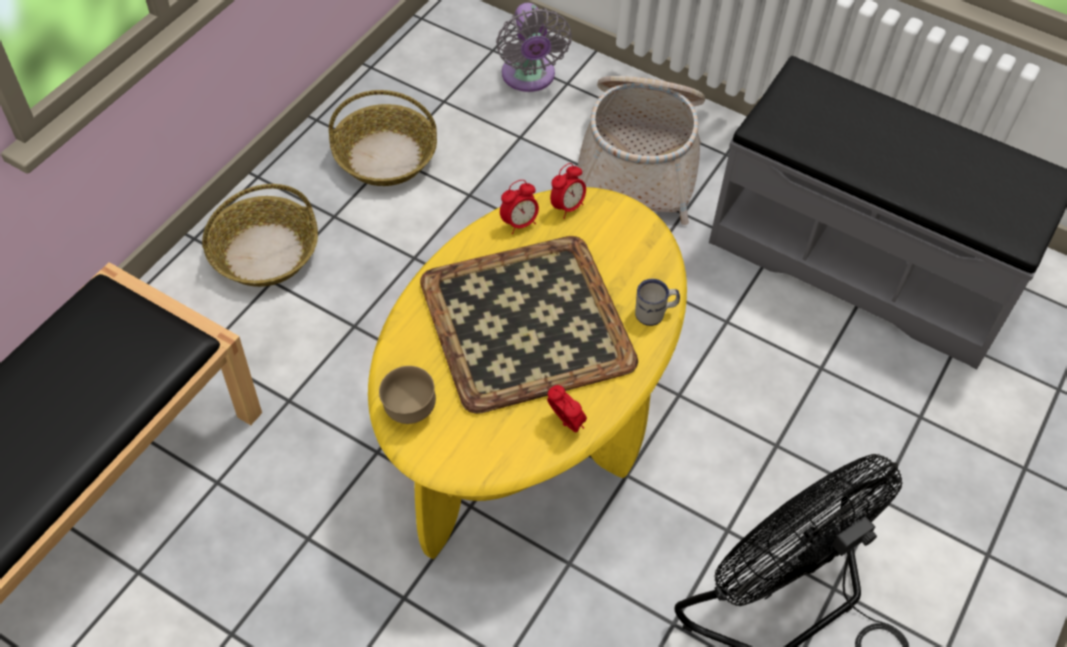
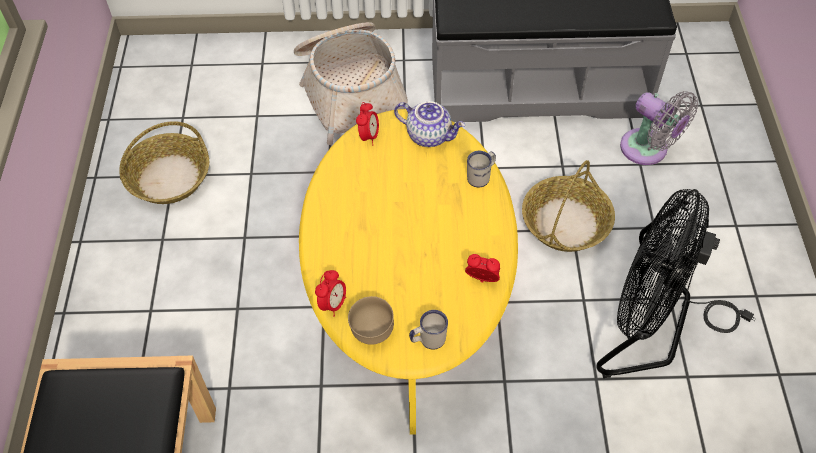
camera: 30 degrees left, 0 degrees up
basket [202,184,318,287] -> basket moved to [522,160,615,252]
tray [420,236,638,414] -> none
grey fan [496,3,572,92] -> grey fan moved to [620,91,698,165]
alarm clock [500,180,539,234] -> alarm clock moved to [315,270,346,317]
none -> teapot [394,101,465,147]
none -> white mug [409,310,448,349]

